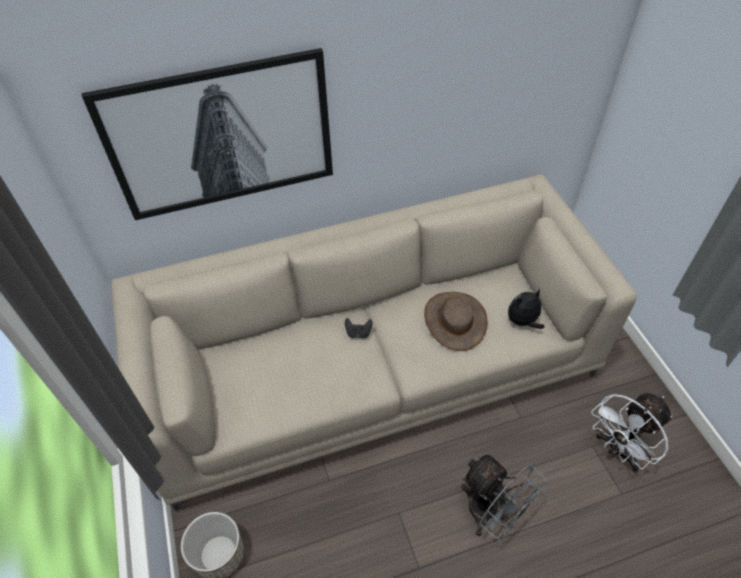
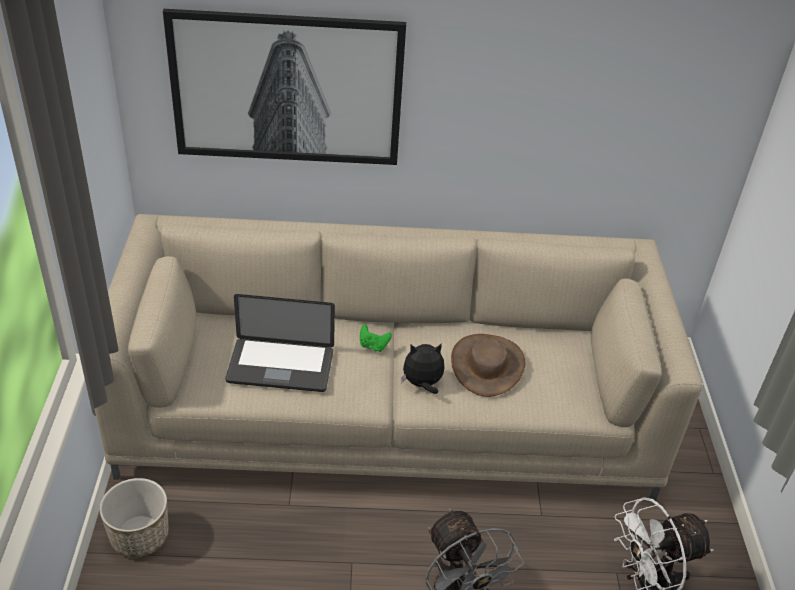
camera: 15 degrees right, 10 degrees down
black game controller [345,318,373,339] -> green game controller [360,325,392,352]
plush toy [508,289,544,329] -> plush toy moved to [401,343,444,394]
none -> laptop [225,294,335,392]

